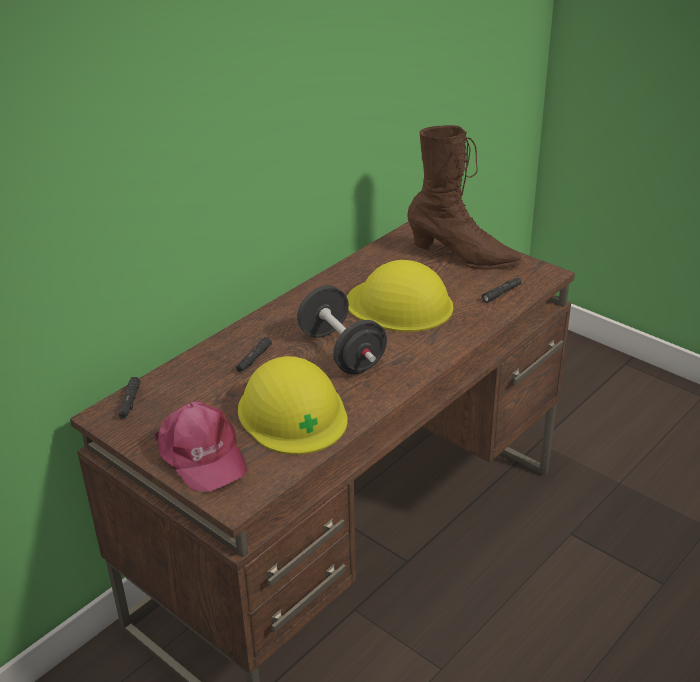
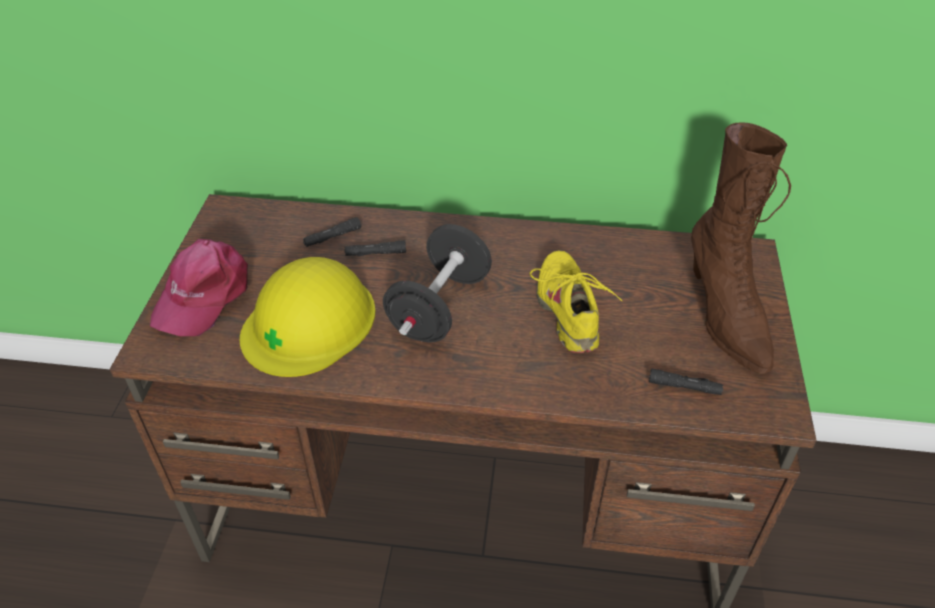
camera: 55 degrees right, 10 degrees up
black flashlight [119,377,141,419] -> black flashlight moved to [303,217,361,247]
yellow hard hat [347,260,453,332] -> yellow shoe [530,250,622,353]

